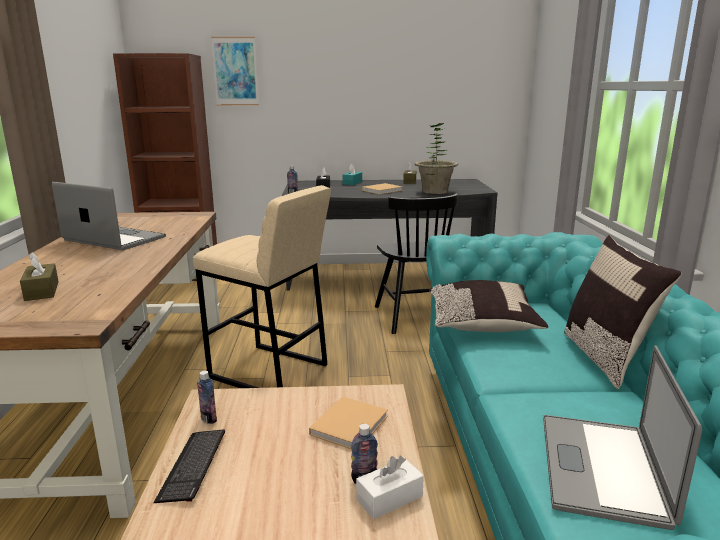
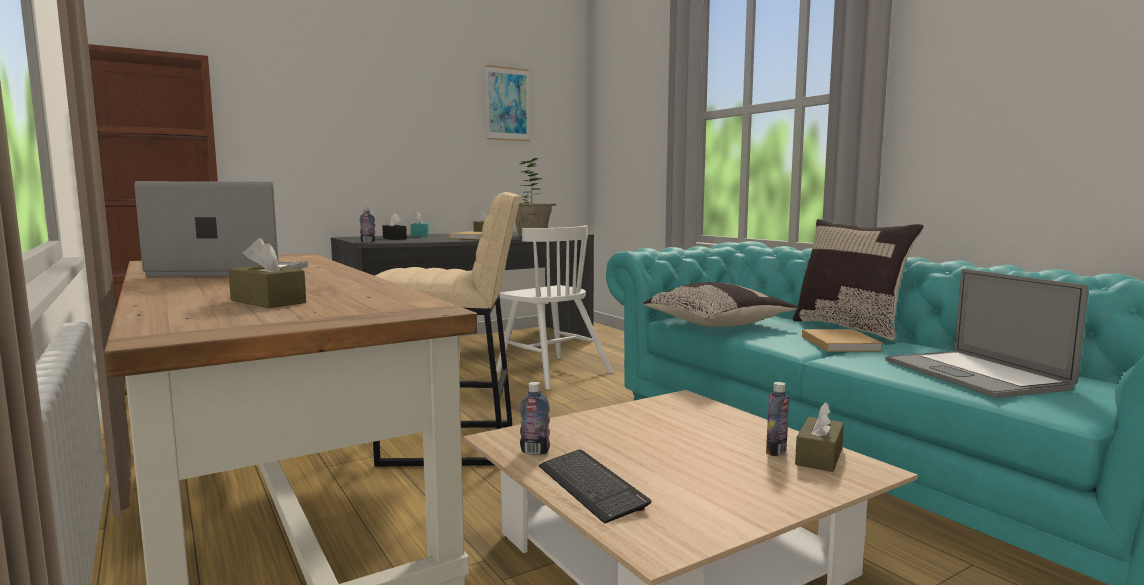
camera: 30 degrees left, 10 degrees down
picture [211,37,259,105] -> picture moved to [486,65,529,141]
beige book [309,396,388,449] -> beige book moved to [802,329,883,352]
white tissue box [356,456,424,519] -> brown tissue box [795,402,844,472]
black chair [375,194,458,334] -> white chair [496,225,613,390]

